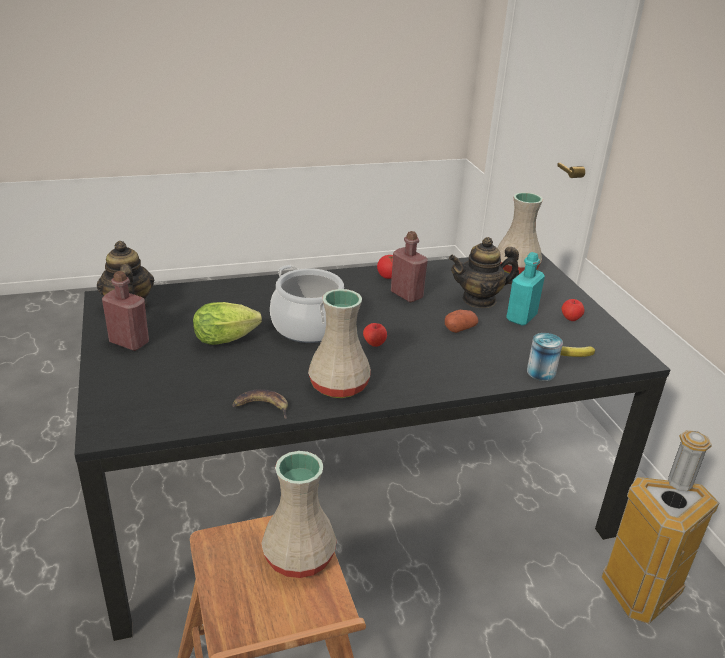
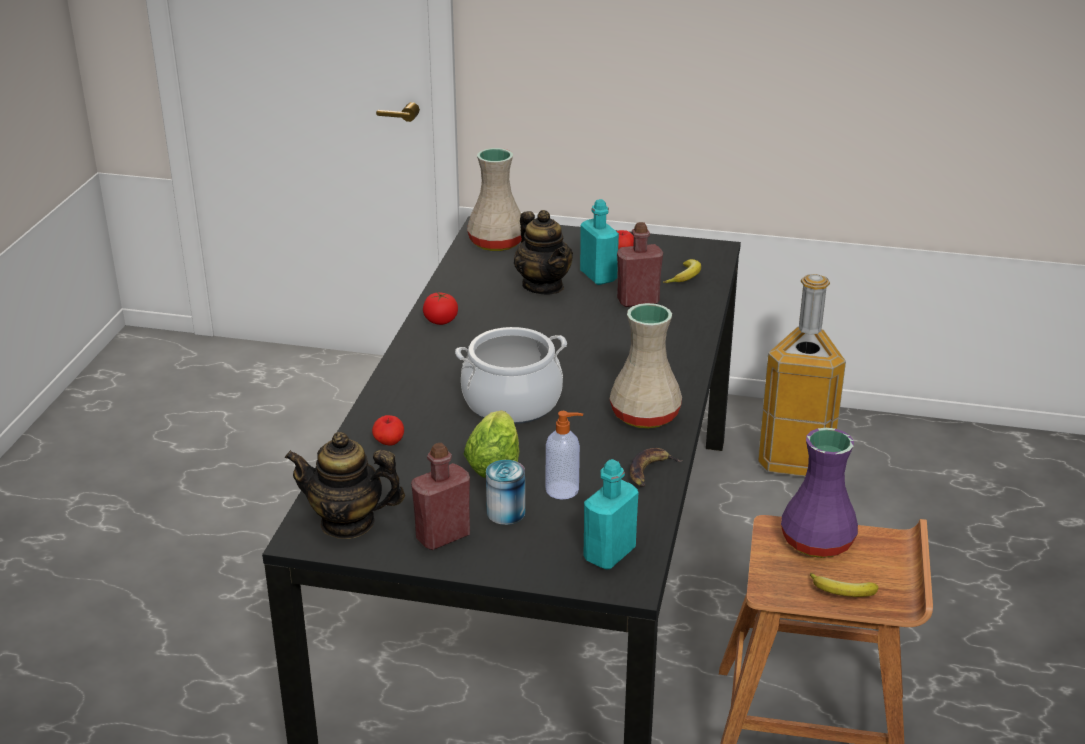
camera: 60 degrees left, 0 degrees up
beige vase [261,451,337,578] -> purple vase [781,428,858,558]
apple [363,323,387,347] -> apple moved to [372,415,404,445]
red bottle [391,231,428,302] -> red bottle moved to [617,222,663,307]
potato [445,310,478,333] -> none
teapot [449,237,519,308] -> teapot turned 45 degrees counterclockwise [514,210,573,295]
can [527,333,563,381] -> can moved to [486,460,525,525]
none -> soap dispenser [546,411,583,499]
none -> turquoise bottle [583,459,638,569]
none -> banana [810,573,879,597]

